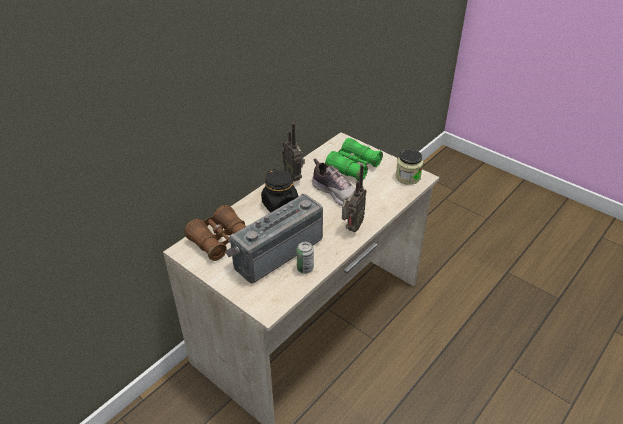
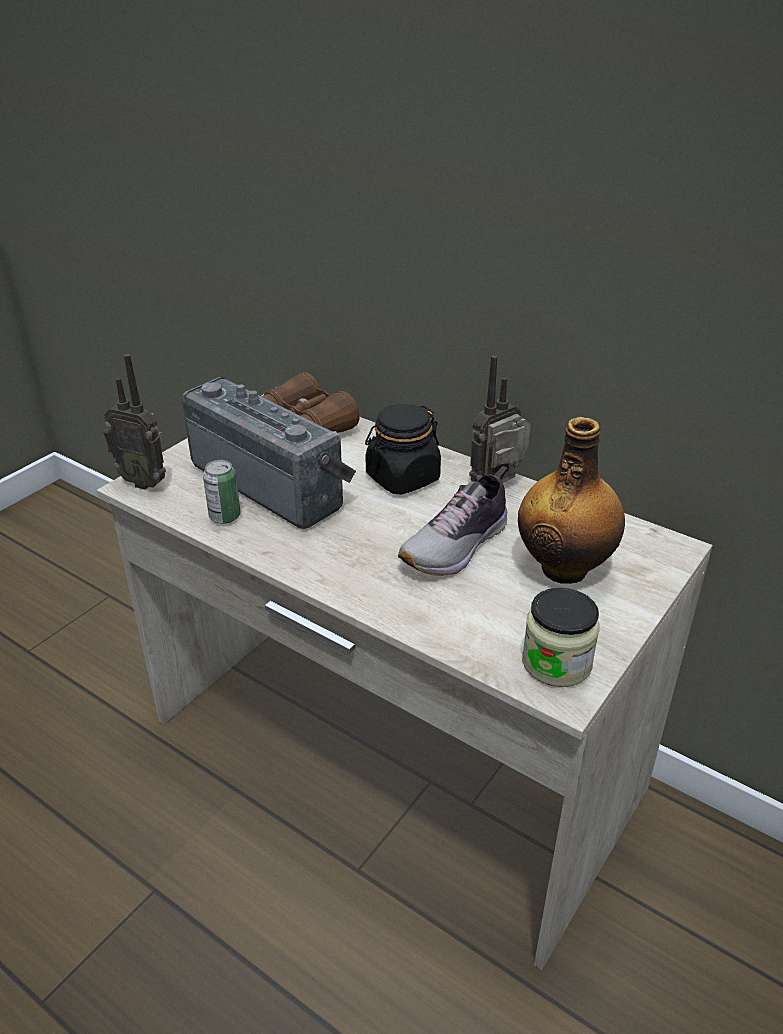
camera: 85 degrees right, 5 degrees down
green binoculars [325,138,383,181] -> bottle [518,417,625,584]
radio [342,164,367,232] -> radio moved to [103,354,166,490]

